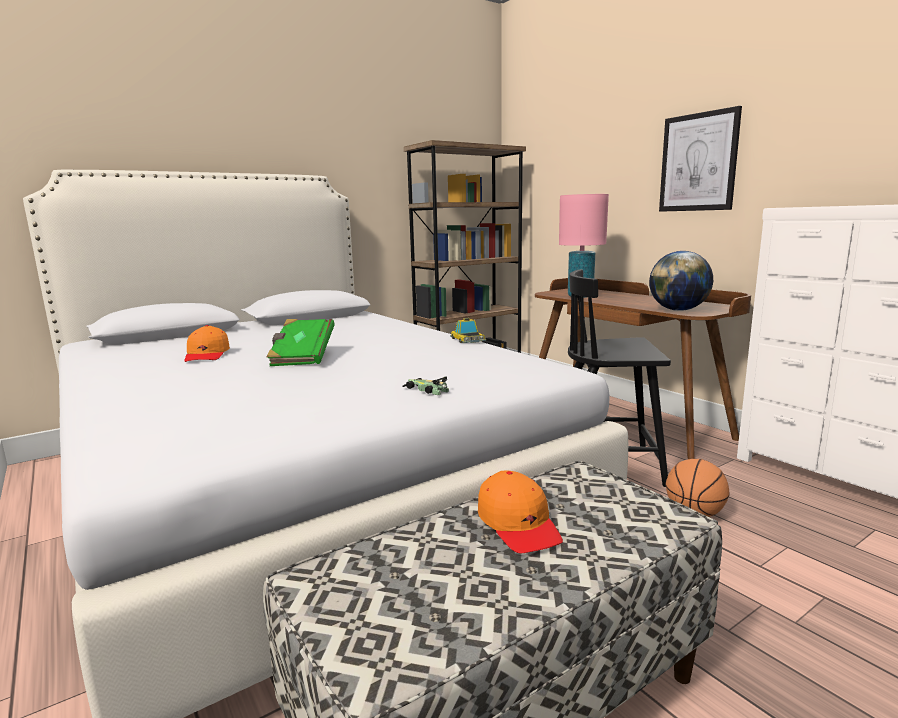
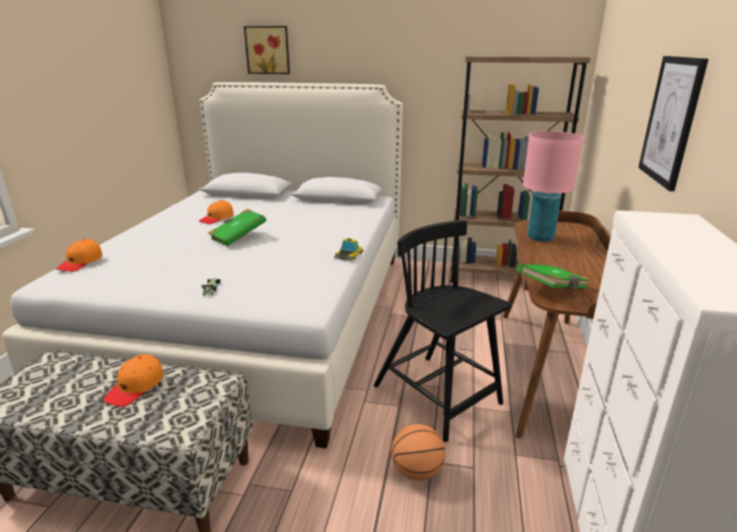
camera: 45 degrees right, 10 degrees up
globe [649,251,713,311] -> green book [517,264,591,290]
none -> orange cap [56,239,103,272]
none -> picture [244,26,290,74]

